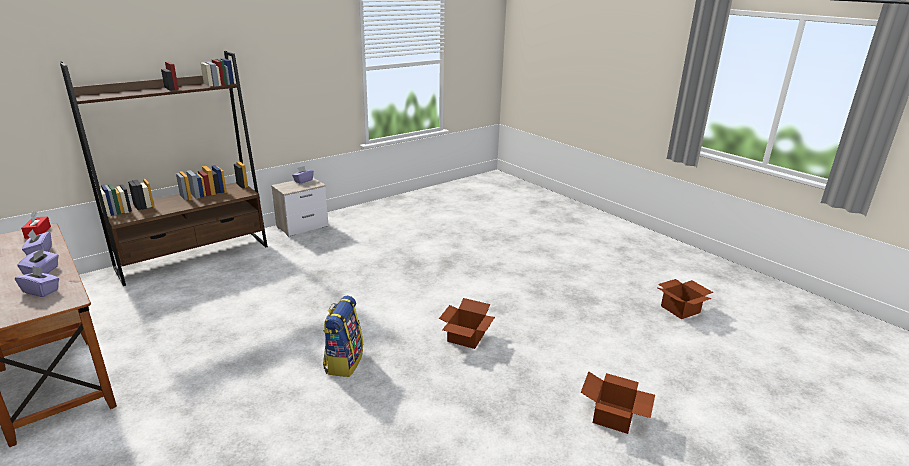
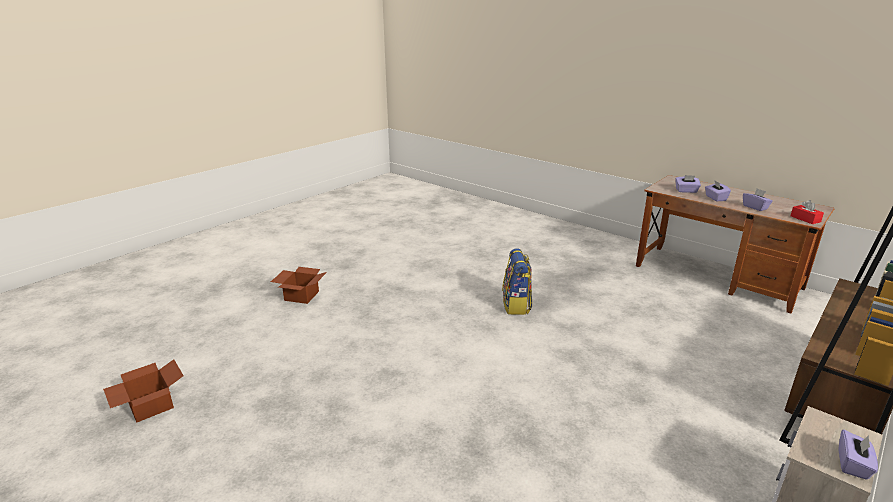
camera: 170 degrees right, 0 degrees up
cardboard box [439,298,495,349] -> none

